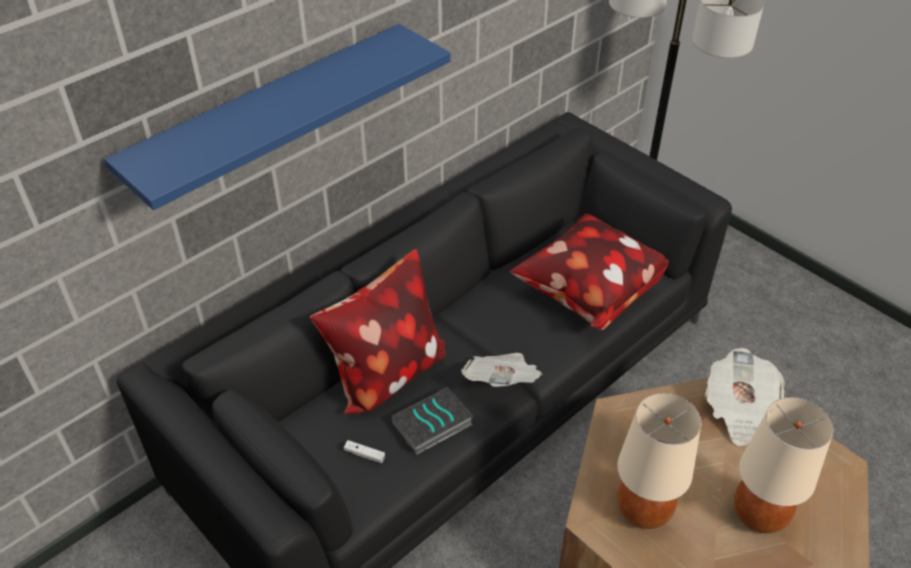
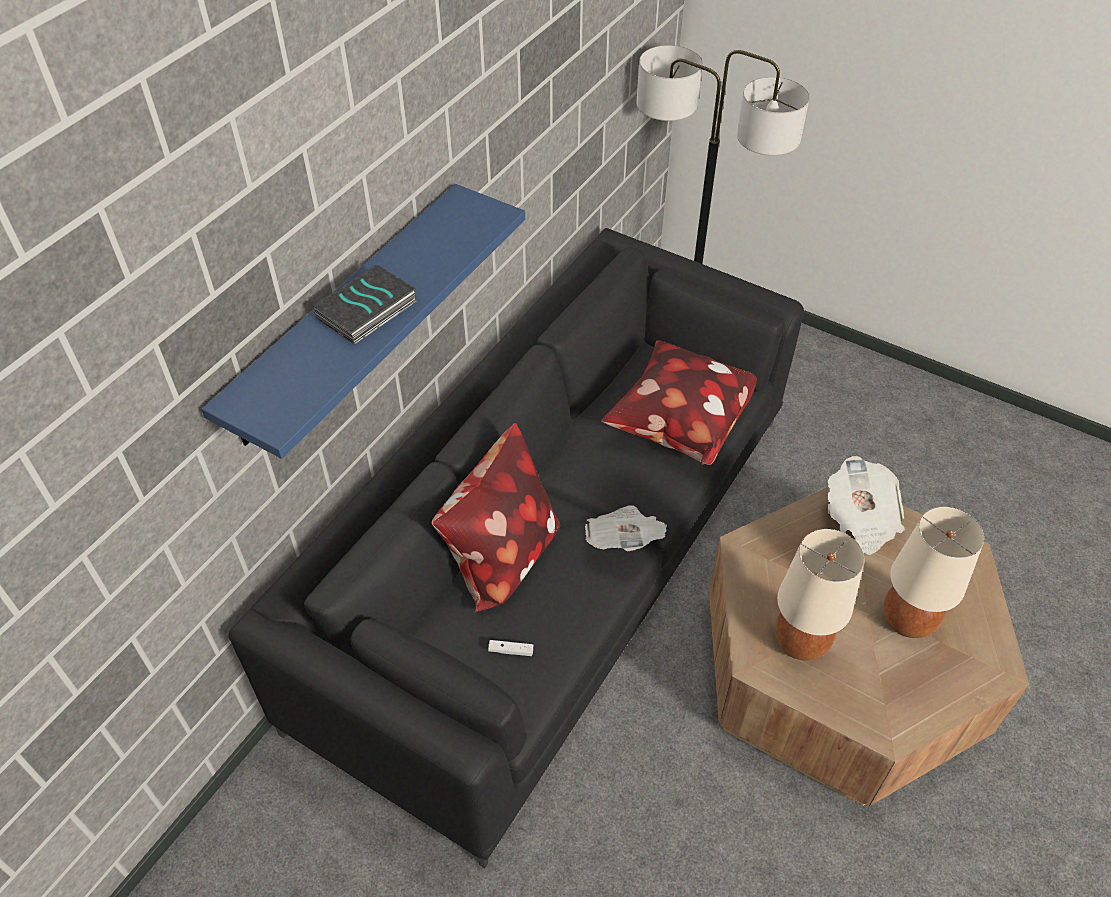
camera: 15 degrees left, 5 degrees up
book [392,387,474,455] -> book moved to [313,264,417,344]

